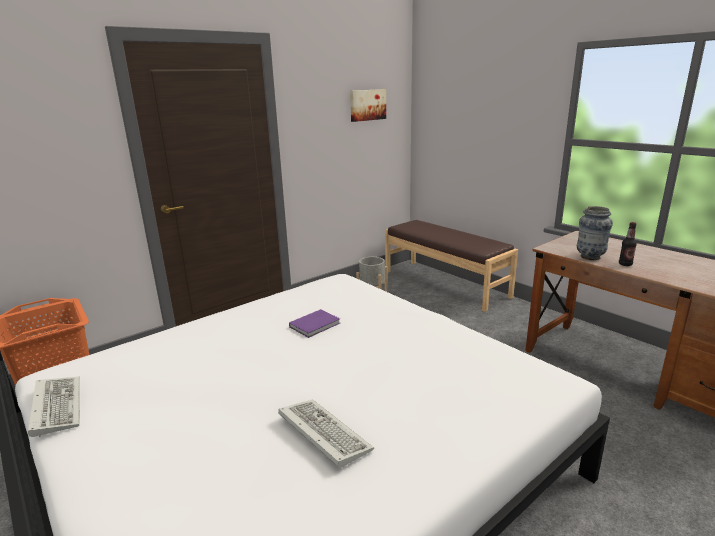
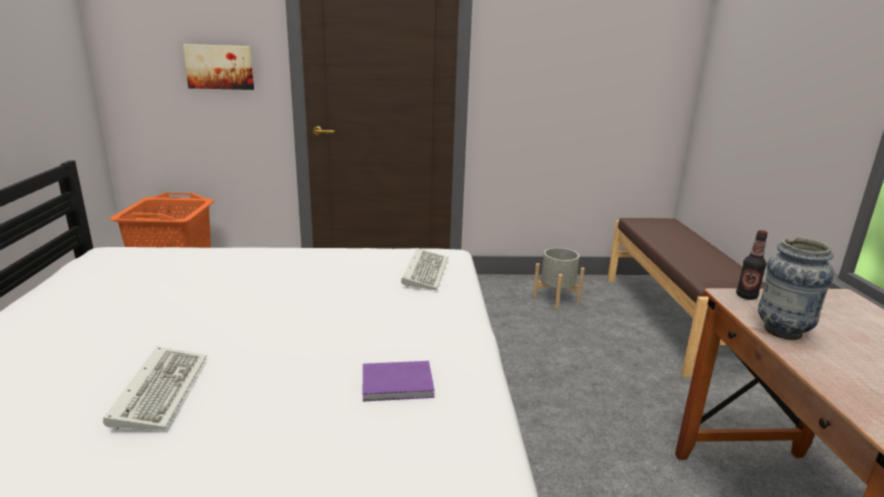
camera: 35 degrees right, 0 degrees up
keyboard [28,377,80,437] -> keyboard moved to [401,248,448,290]
purple book [289,309,340,338] -> purple book moved to [363,361,435,402]
picture [350,89,386,122] -> picture moved to [183,44,254,90]
bottle [619,222,637,266] -> bottle moved to [736,230,768,300]

